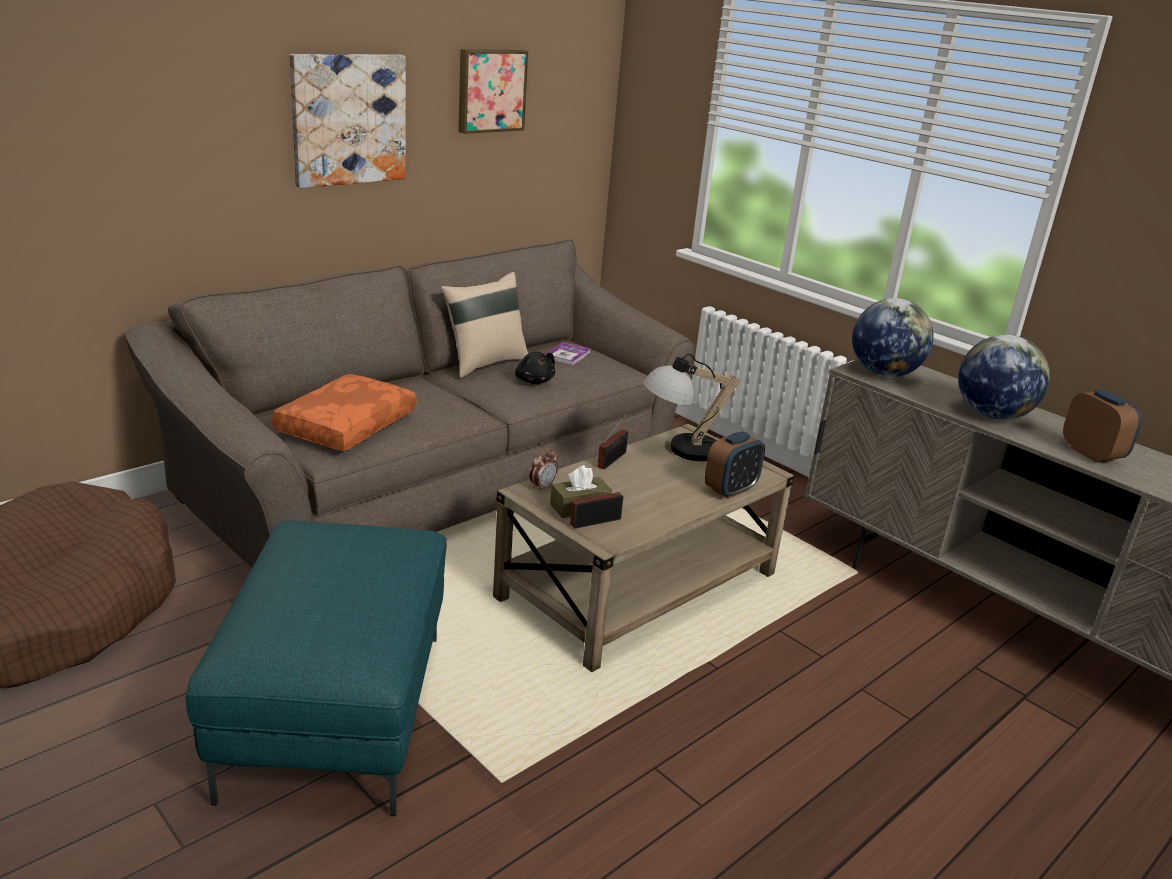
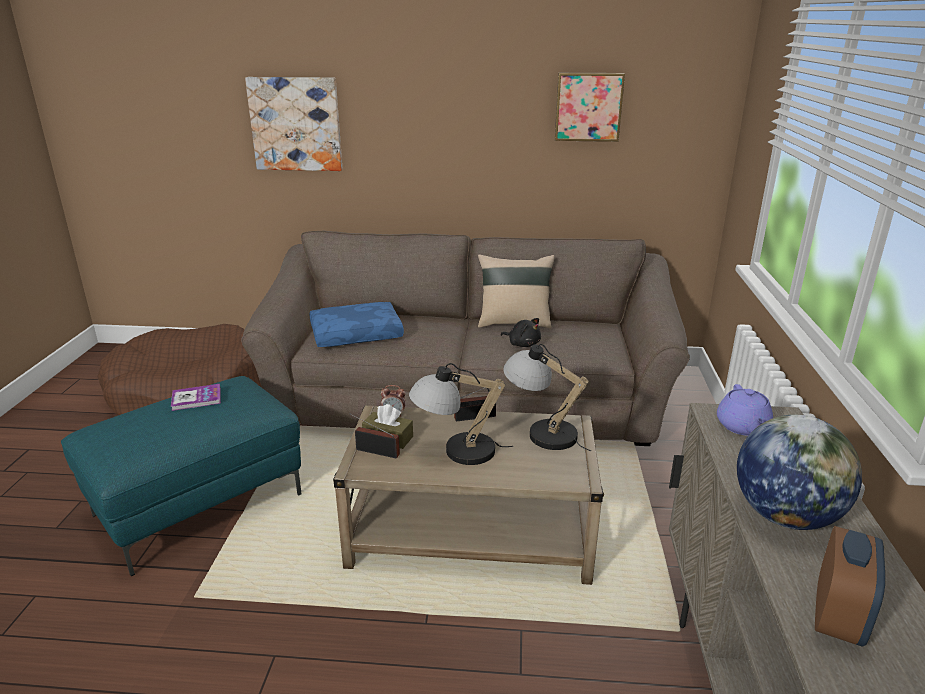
camera: 50 degrees right, 0 degrees up
orange pillow [272,374,416,451] -> blue pillow [309,302,404,347]
picture [290,54,406,188] -> picture moved to [245,77,343,171]
black plush toy [515,352,555,384] -> black plush toy turned 75 degrees counterclockwise [501,318,541,347]
book [545,342,591,366] -> book moved to [171,384,221,411]
alarm clock [705,431,765,499] -> none
globe [852,298,933,377] -> purple teapot [717,384,773,436]
none -> table lamp [409,363,513,465]

